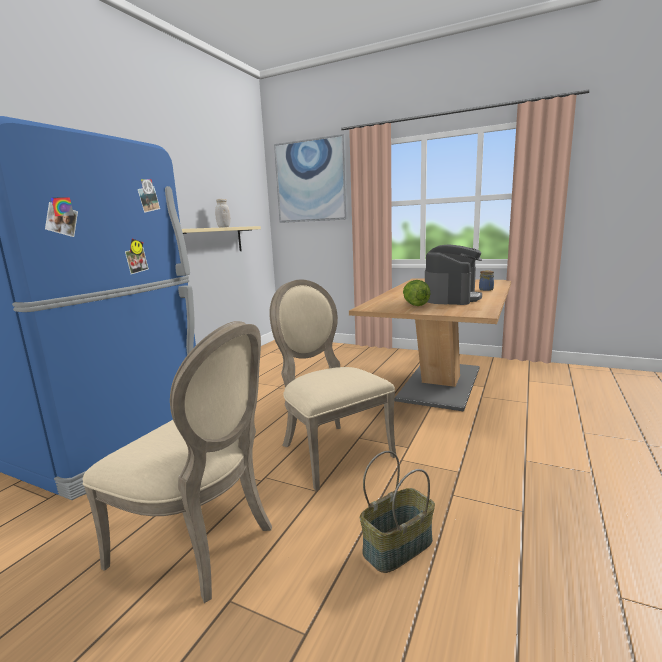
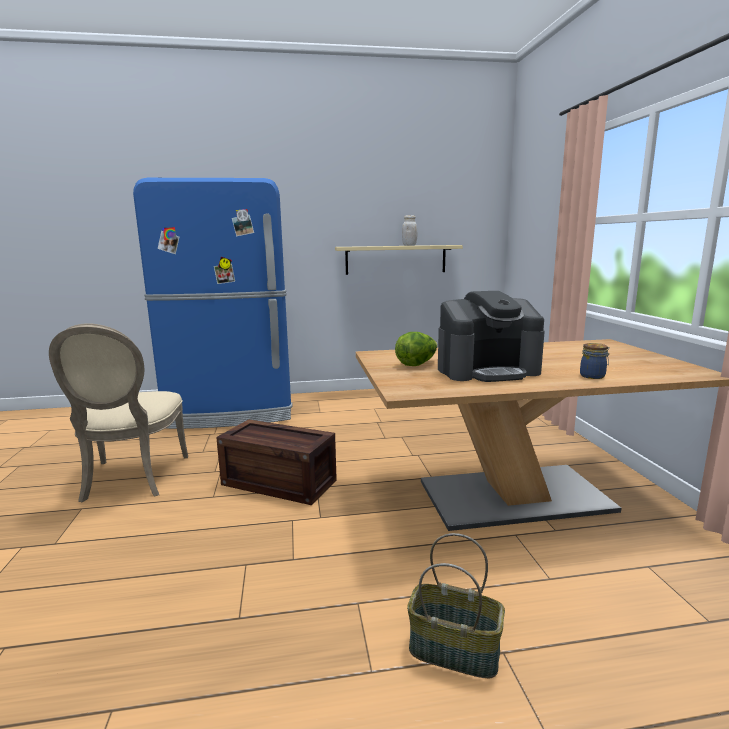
camera: 55 degrees right, 0 degrees up
beige chair [269,279,396,491] -> crate [216,419,337,505]
picture [274,134,348,223] -> none
basket [360,451,435,573] -> basket moved to [407,533,505,678]

